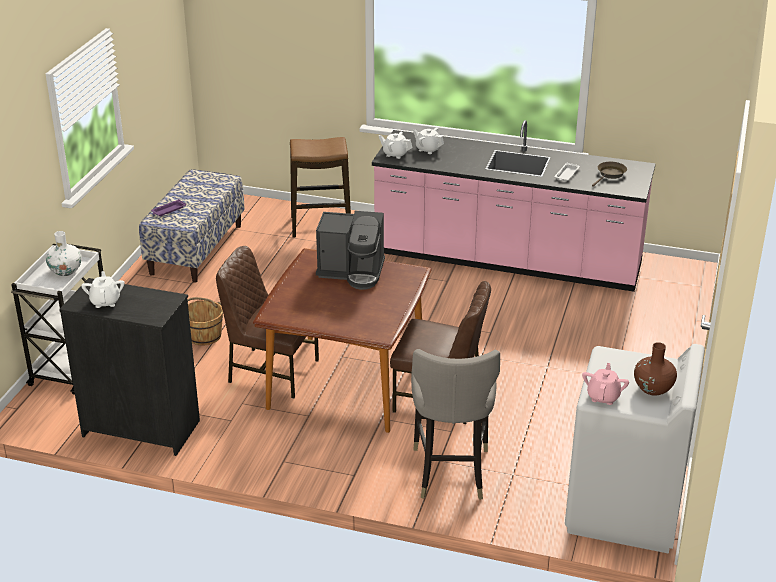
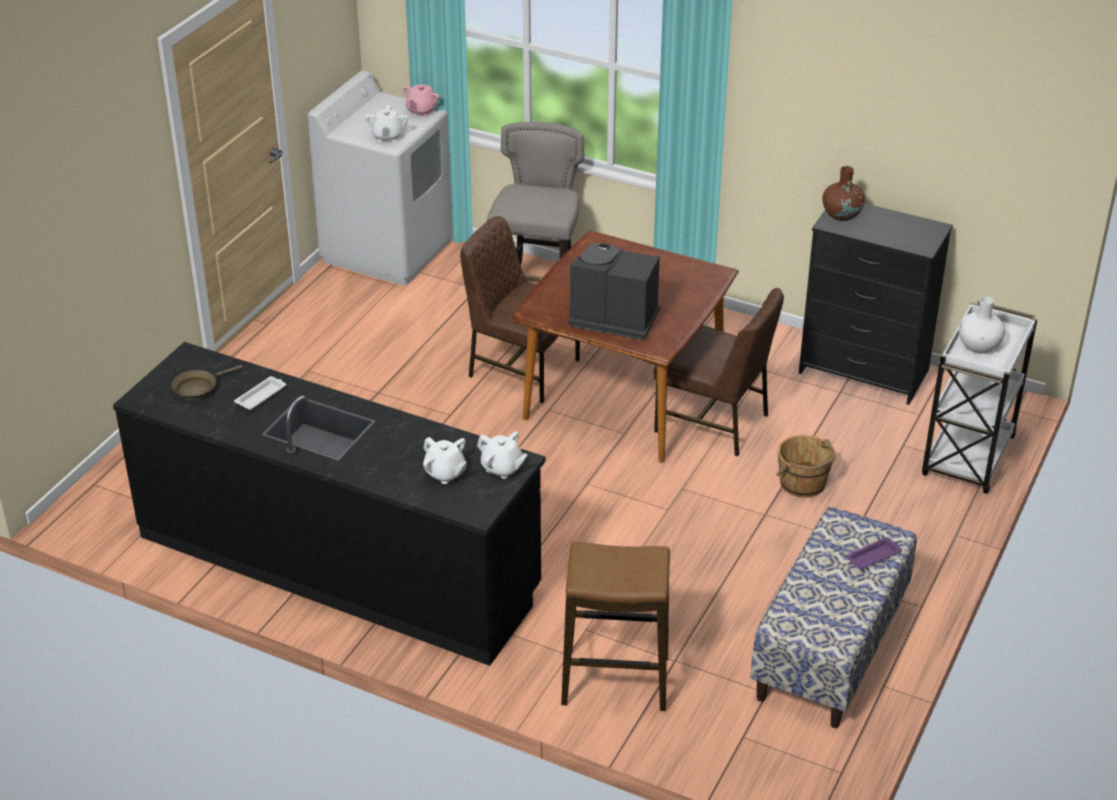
camera: 170 degrees left, 5 degrees up
white teapot [81,271,125,308] -> white teapot moved to [365,105,408,141]
pink counter [372,120,656,292] -> black counter [113,342,545,666]
brown vase [634,342,677,396] -> brown vase moved to [823,166,865,221]

